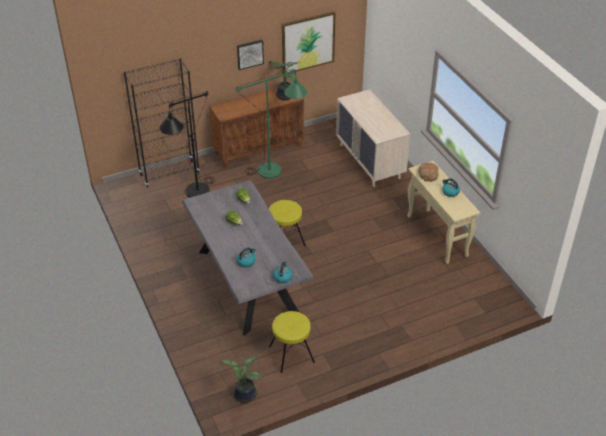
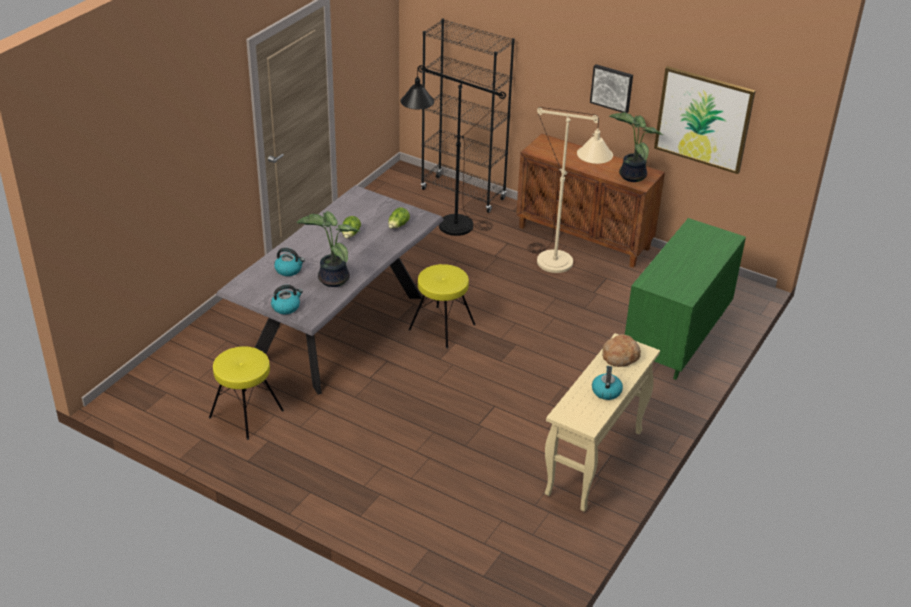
camera: 55 degrees right, 5 degrees down
potted plant [219,355,262,403] -> potted plant moved to [296,211,360,287]
green floor lamp [236,69,307,179] -> beige floor lamp [528,107,613,273]
beige dresser [336,89,411,187] -> green dresser [625,218,746,380]

